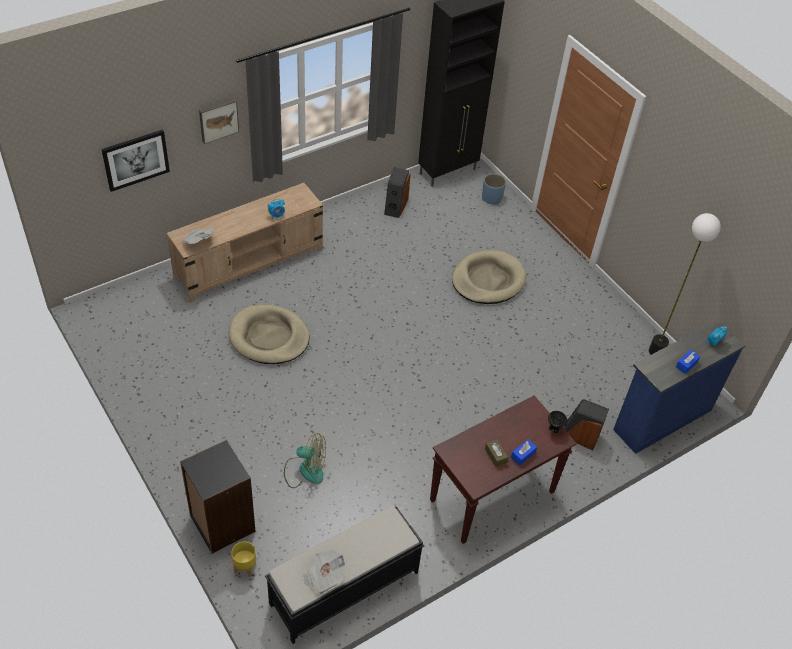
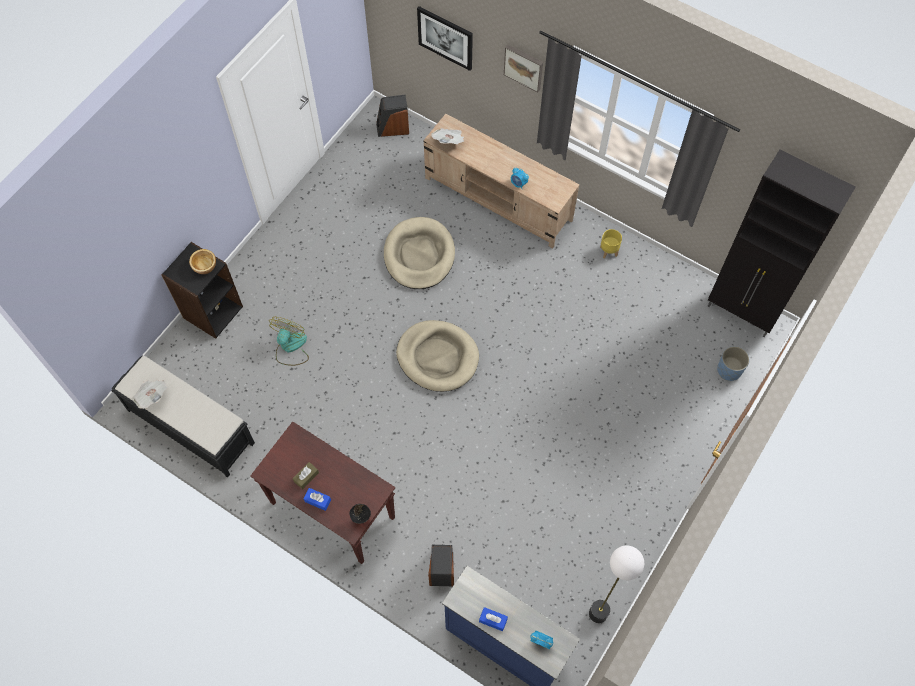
camera: 70 degrees right, 15 degrees up
yellow planter [231,541,256,577] -> yellow planter moved to [600,229,622,259]
fan [284,433,326,488] -> fan turned 150 degrees counterclockwise [269,317,309,366]
speaker [384,167,411,218] -> speaker moved to [376,95,409,137]
beige dog bed [452,250,526,304] -> beige dog bed moved to [396,320,479,392]
none -> bowl [189,249,216,274]

